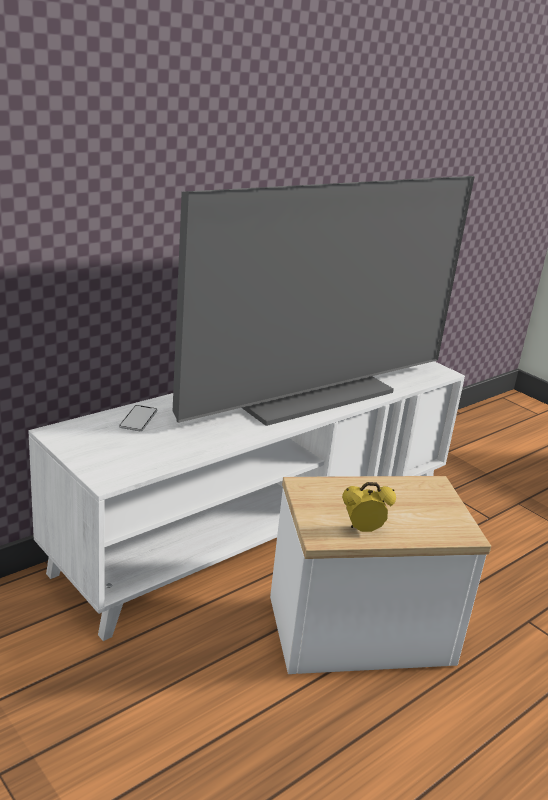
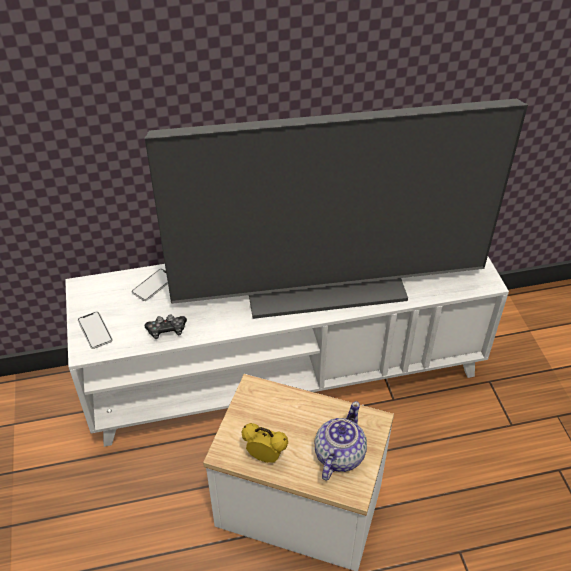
camera: 30 degrees right, 20 degrees up
none -> phone [78,312,113,349]
none -> game controller [144,314,187,339]
none -> teapot [315,401,367,481]

